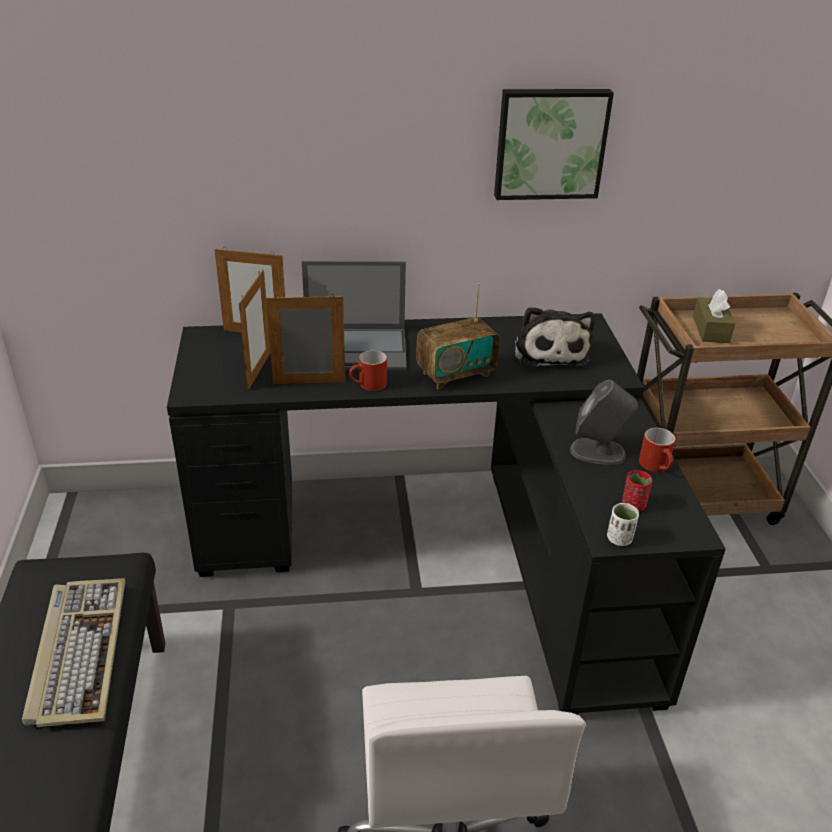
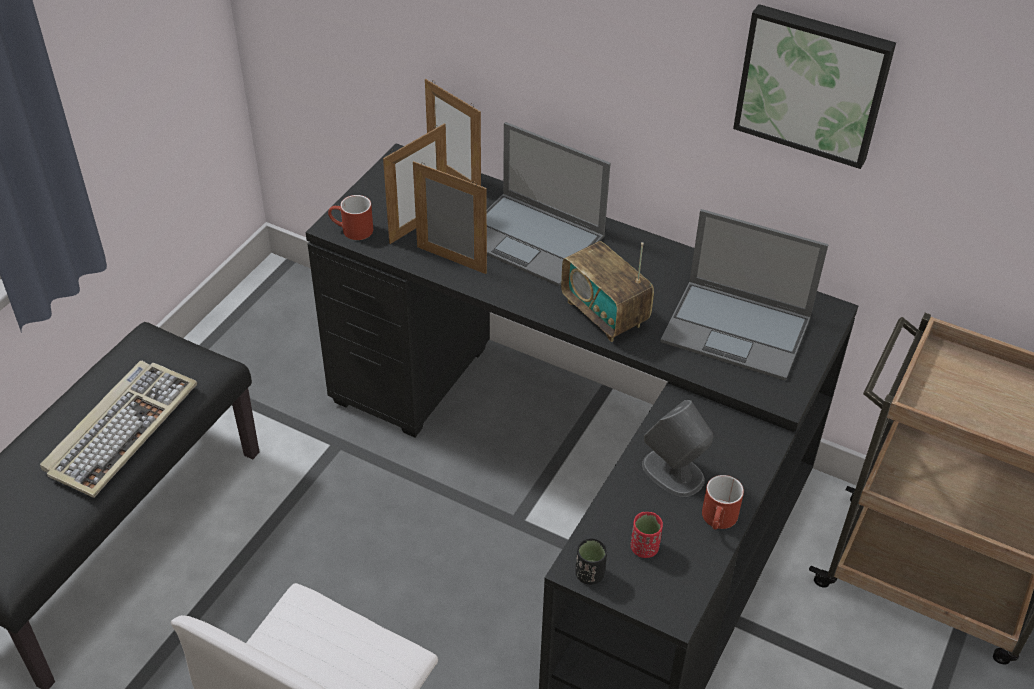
camera: 35 degrees right, 10 degrees up
red mug [349,350,387,391] -> red mug moved to [328,195,373,240]
radio [416,283,500,389] -> radio turned 45 degrees clockwise [561,241,654,342]
plush toy [515,307,595,367] -> laptop [660,209,829,381]
white cup [607,503,639,546] -> black cup [575,538,607,585]
brown tissue box [693,289,735,343] -> none

